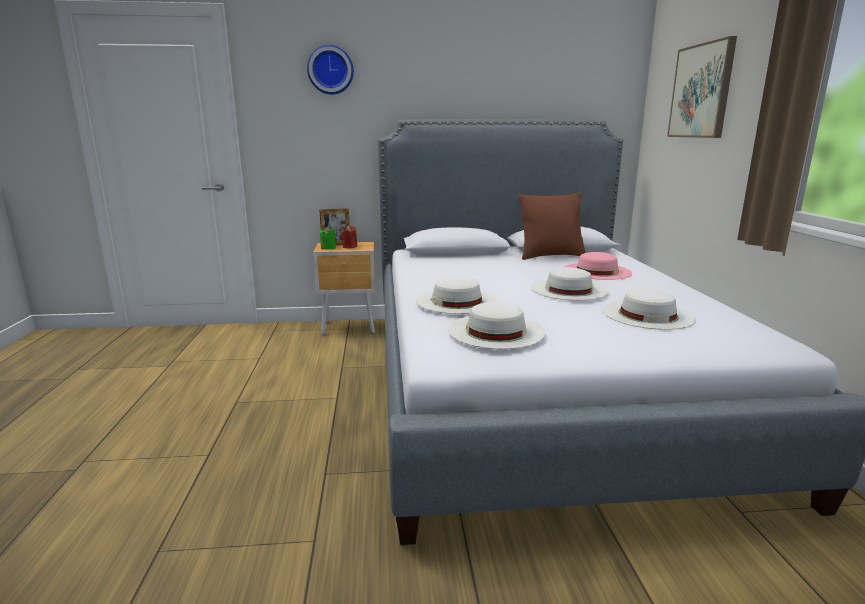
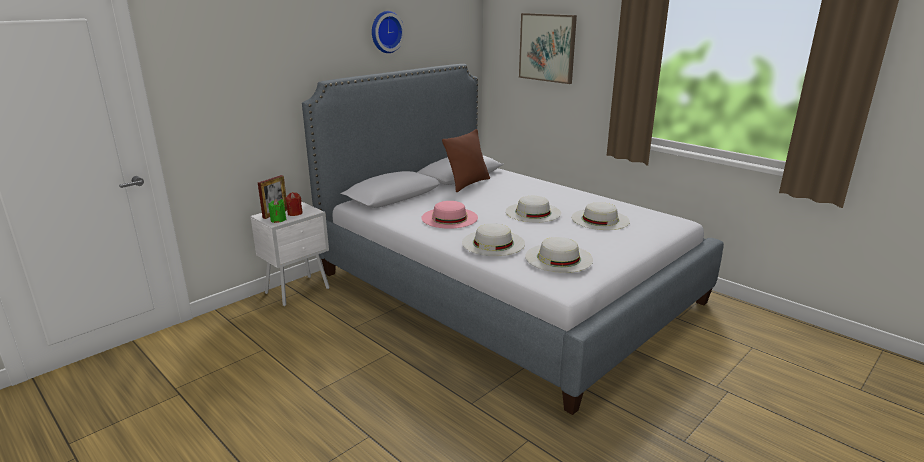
camera: 40 degrees left, 5 degrees up
wall clock [307,45,354,95] -> wall clock moved to [372,11,405,53]
brown nightstand [313,242,375,335] -> white nightstand [250,202,329,306]
pink hat [565,252,632,280] -> pink hat moved to [421,201,478,229]

